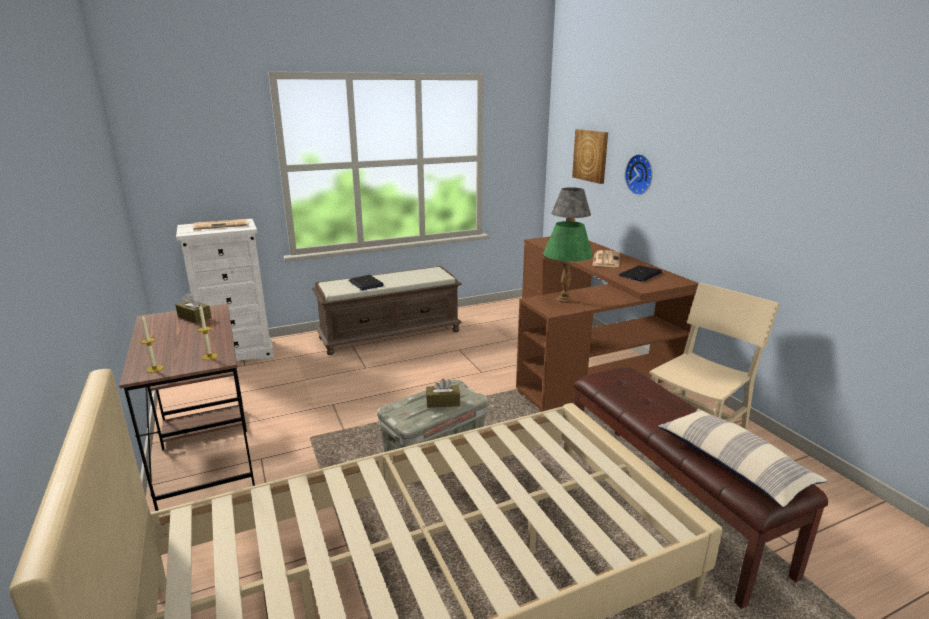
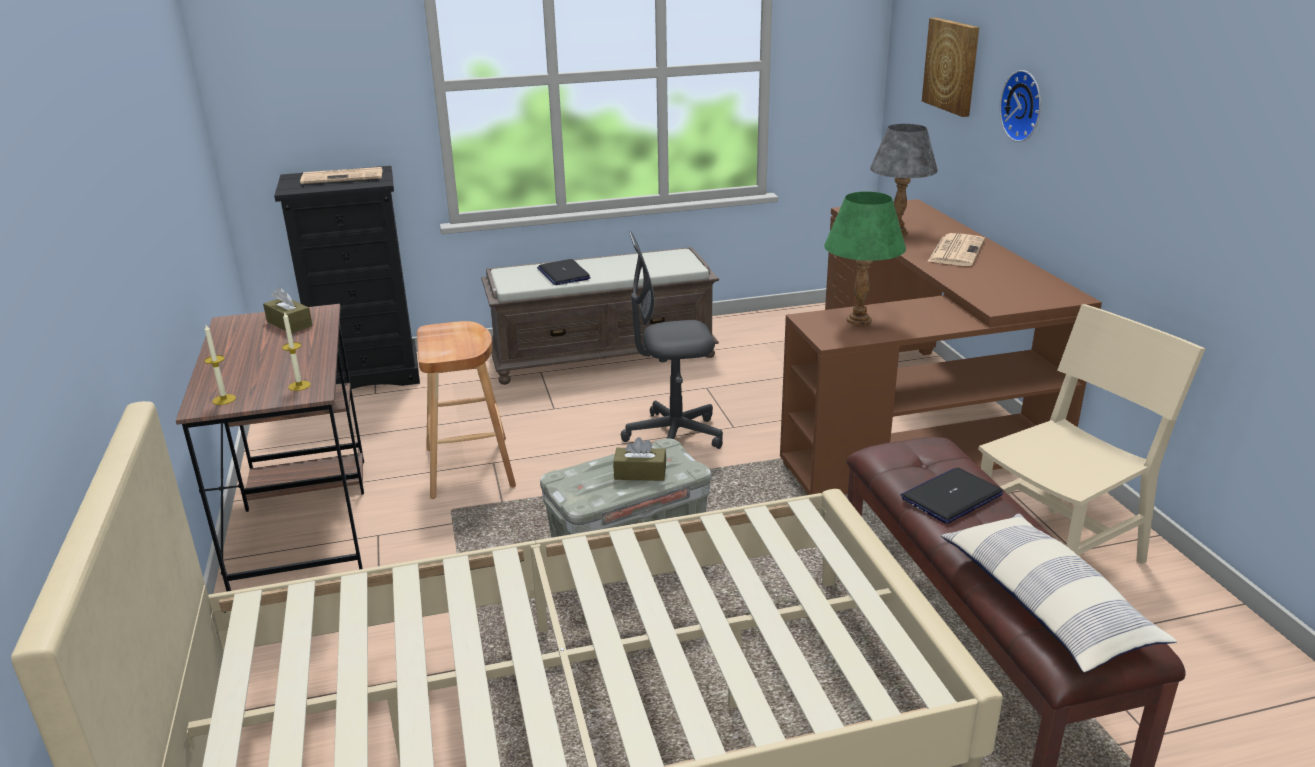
camera: 10 degrees right, 5 degrees up
white dresser [176,219,274,361] -> black dresser [274,166,420,389]
laptop [618,265,662,282] -> laptop moved to [901,468,1003,524]
none -> brown stool [417,321,516,499]
none -> grey office chair [621,231,723,449]

